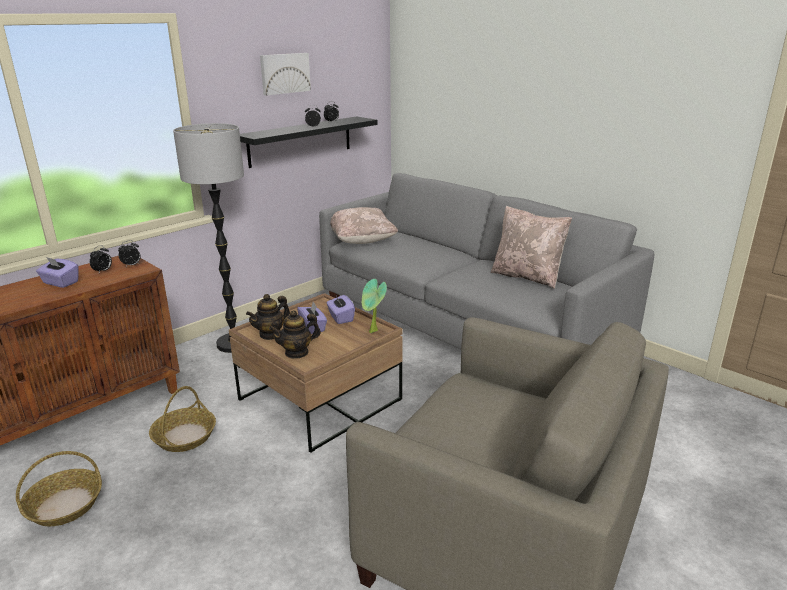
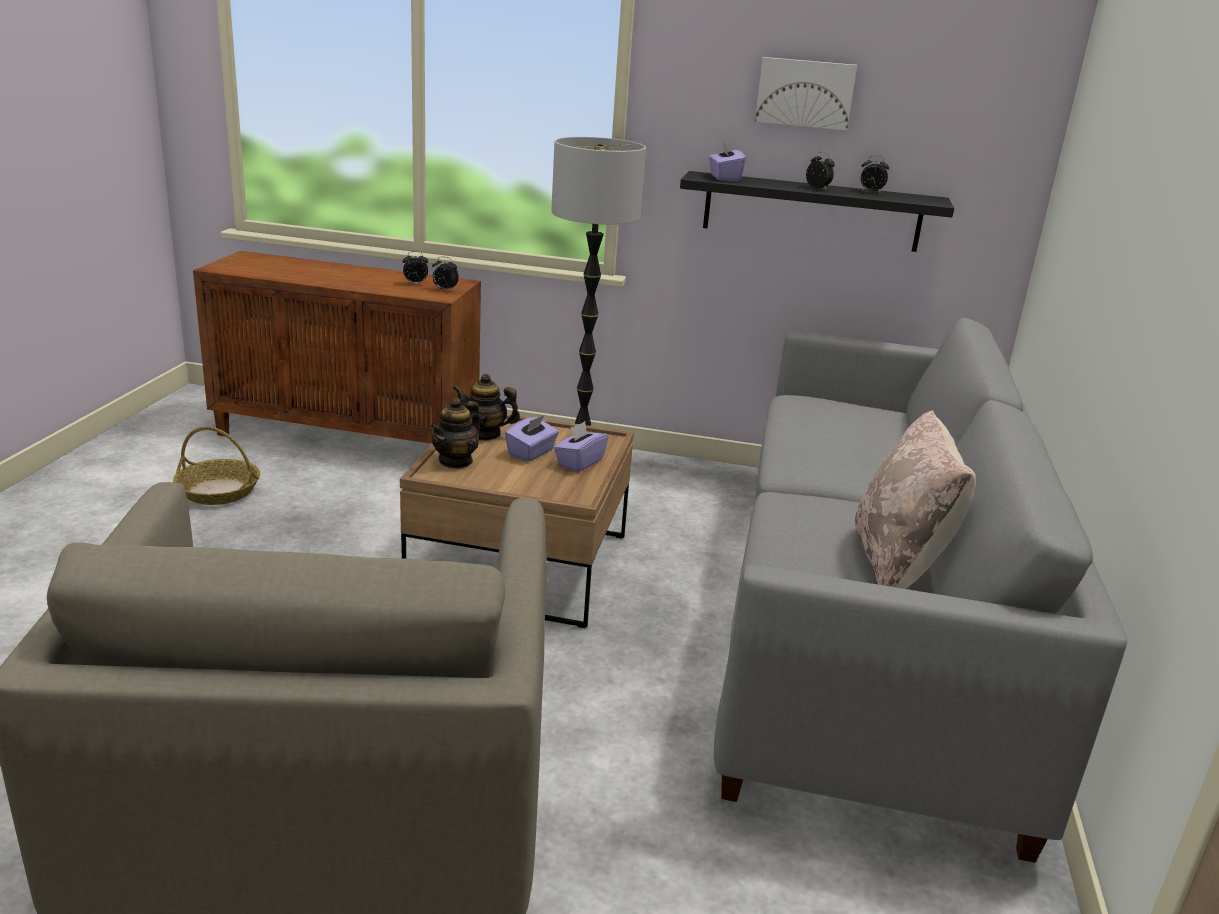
camera: 55 degrees right, 0 degrees up
purple tissue box [36,257,79,288] -> purple tissue box moved to [709,140,746,181]
basket [149,386,216,452] -> none
teapot [269,310,321,359] -> teapot turned 90 degrees counterclockwise [430,397,480,469]
beige pillow [330,207,398,244] -> none
potted plant [362,279,387,333] -> none

